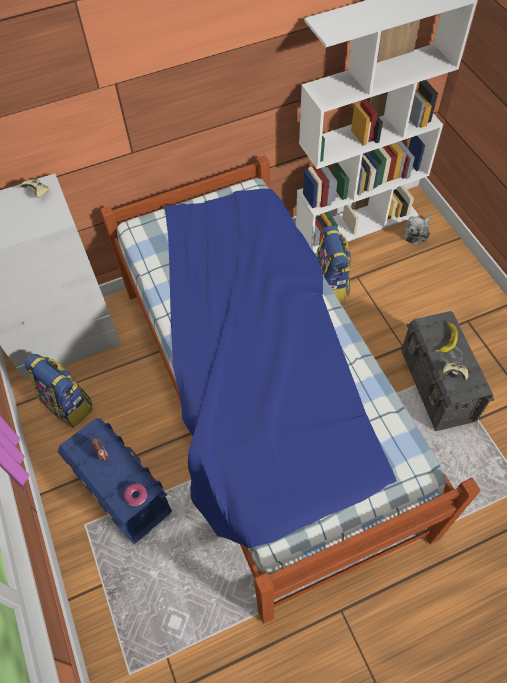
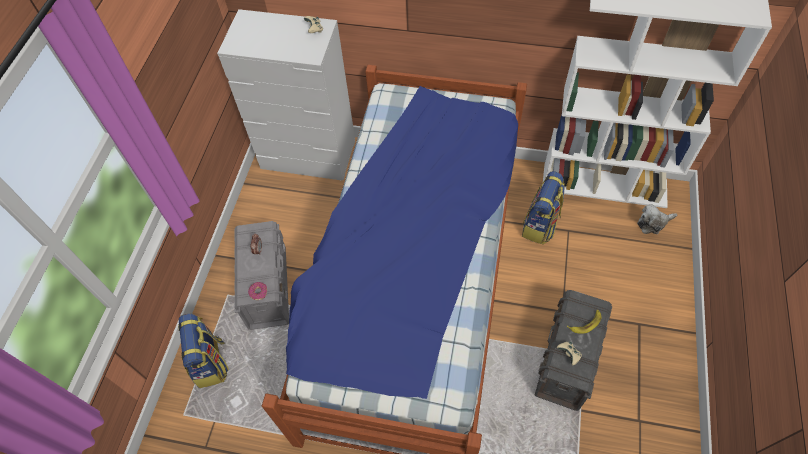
camera: 35 degrees right, 0 degrees up
backpack [24,354,92,428] -> backpack moved to [178,314,229,388]
blue storage box [58,418,172,544] -> grey storage box [235,221,289,330]

